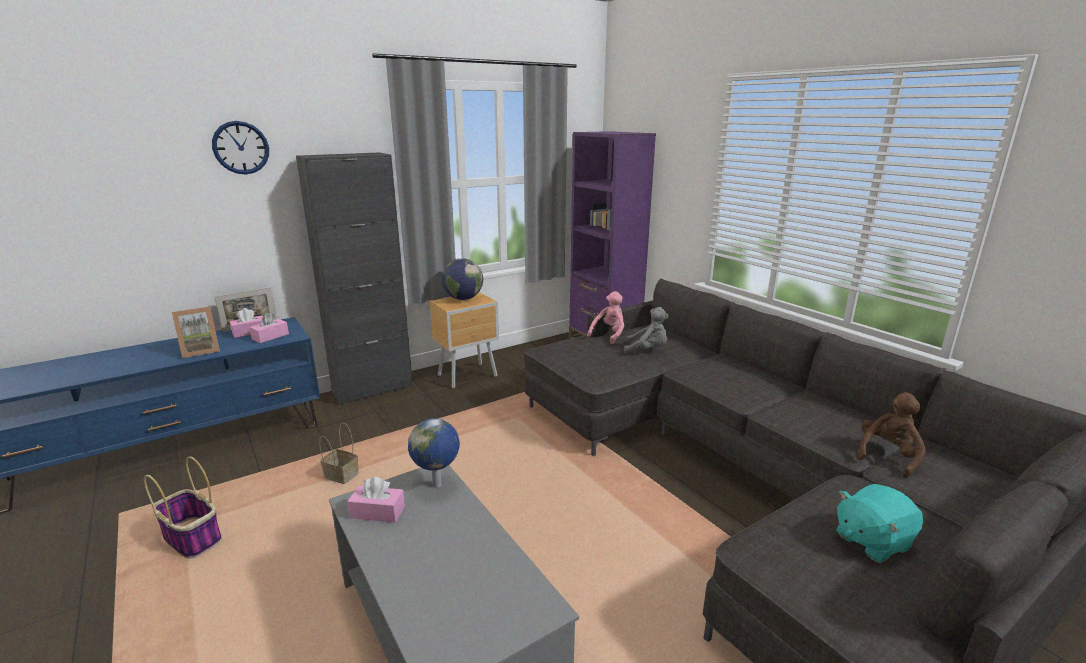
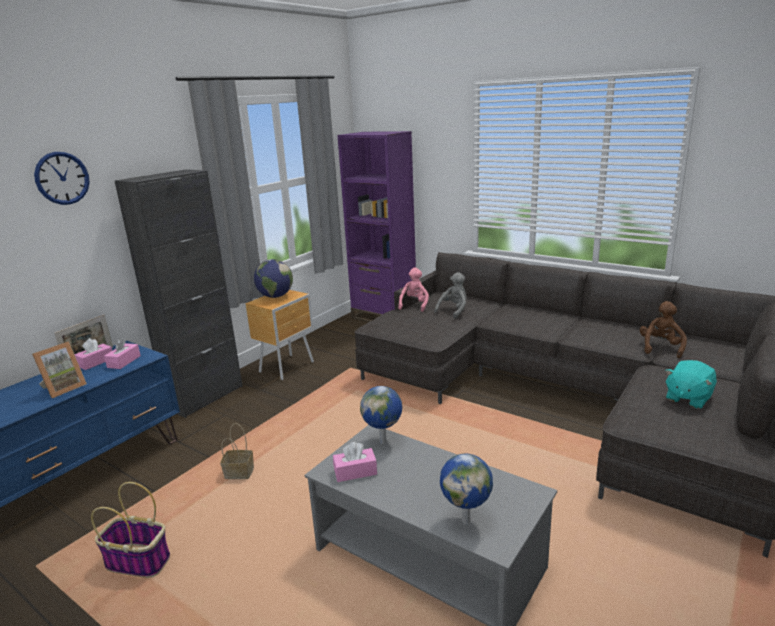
camera: 20 degrees left, 0 degrees up
grey plush toy [624,307,669,354] -> grey plush toy turned 45 degrees counterclockwise [434,272,467,319]
none -> globe [440,453,493,525]

